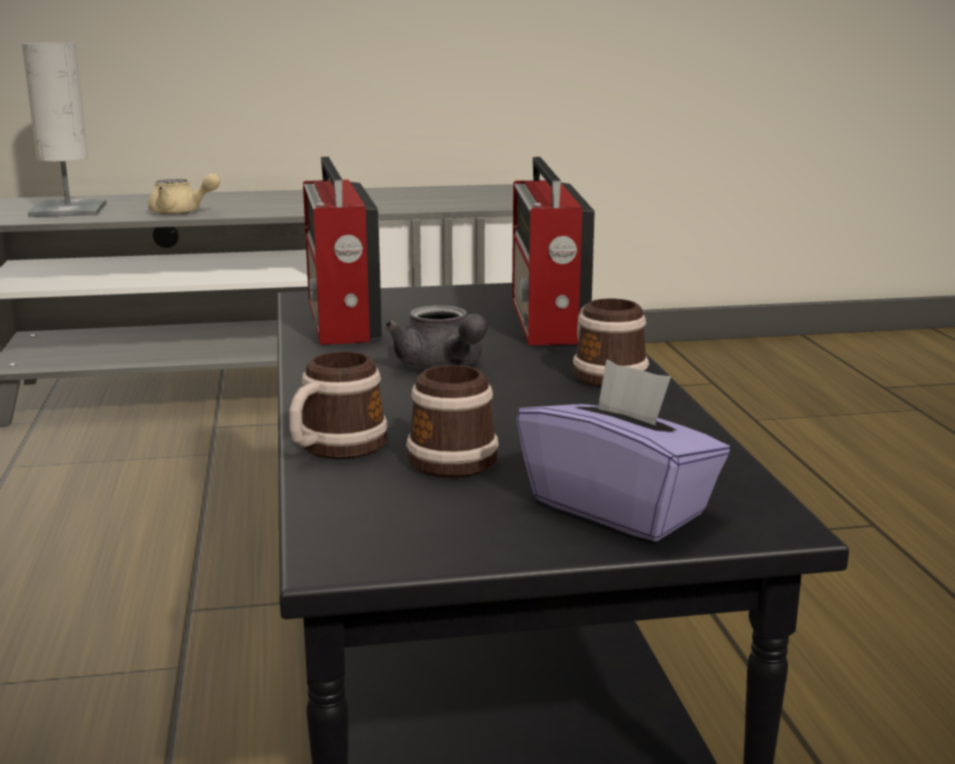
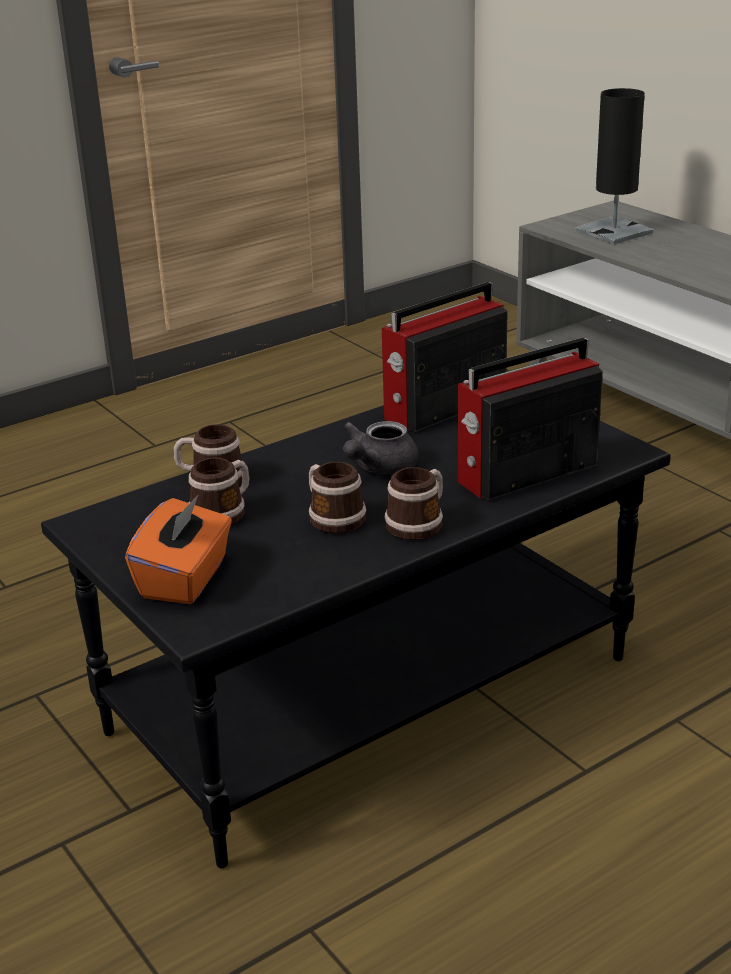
camera: 65 degrees right, 10 degrees up
white table lamp [22,42,107,217] -> black table lamp [575,88,654,245]
beige teapot [148,173,220,215] -> none
purple tissue box [516,359,730,542] -> orange tissue box [125,494,232,604]
none -> mug [309,462,366,534]

